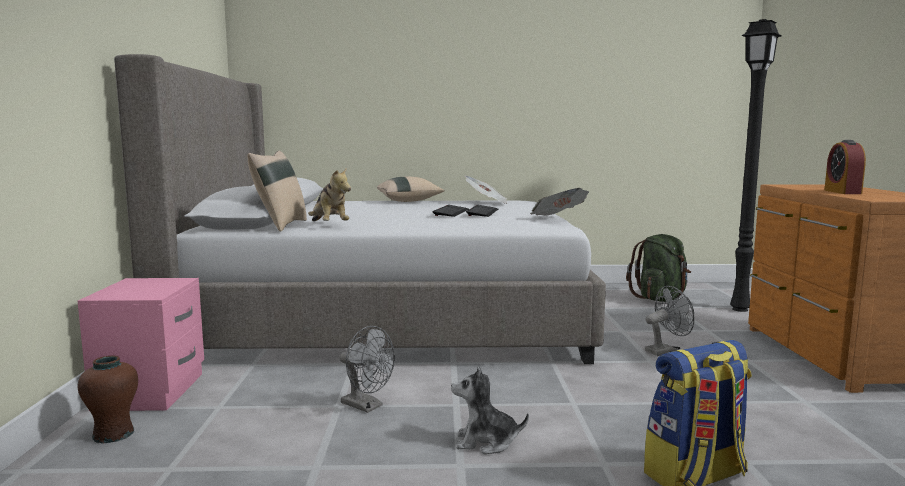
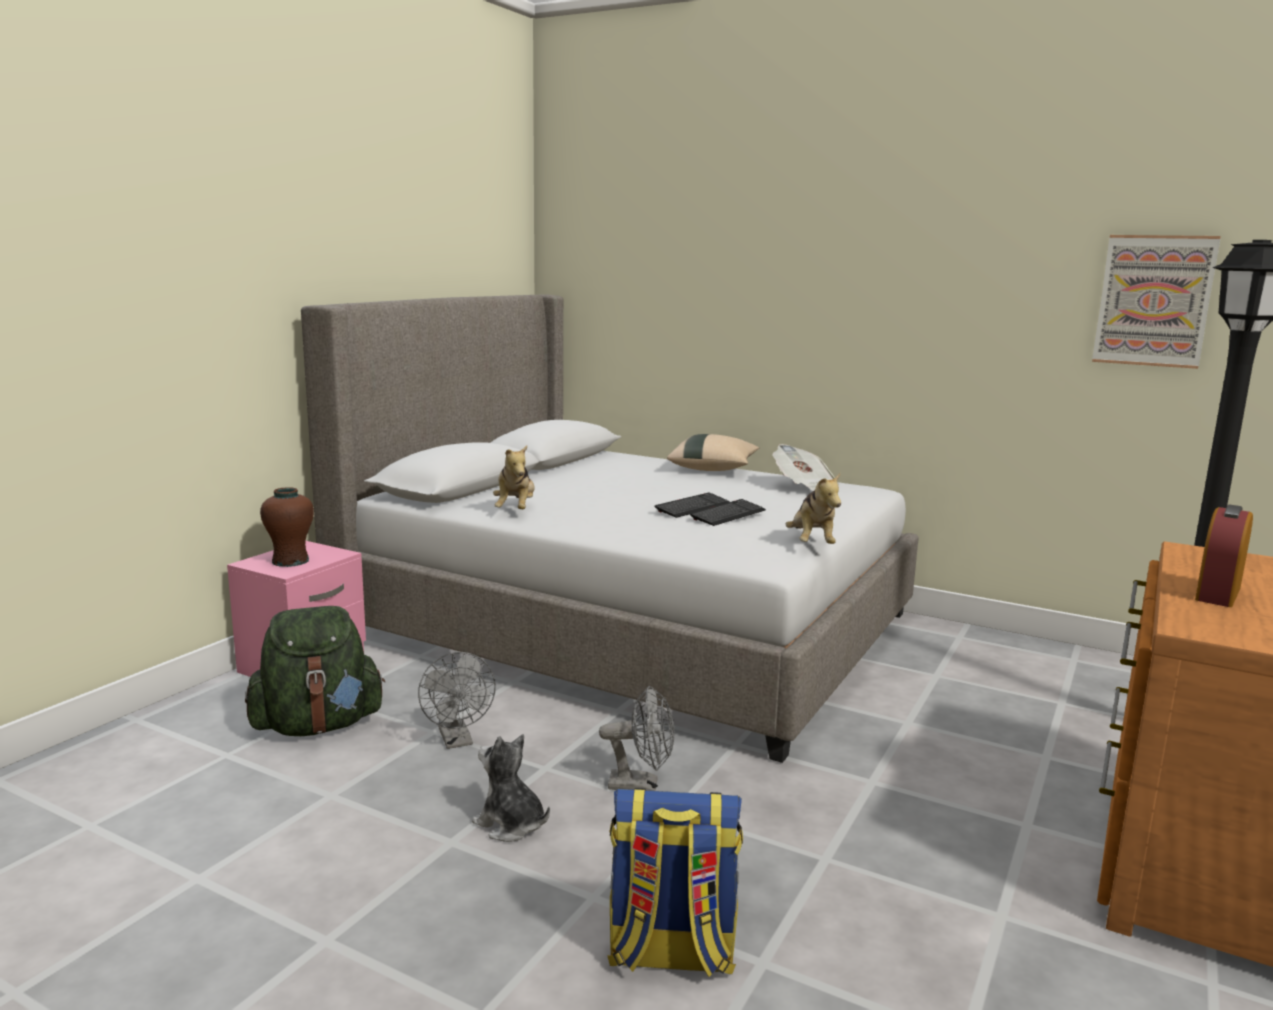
camera: 30 degrees right, 5 degrees up
brown vase [77,356,138,444] -> brown vase moved to [260,487,314,567]
beige pillow [247,151,307,232] -> none
newspaper [530,188,589,216] -> plush toy [786,473,841,544]
green backpack [626,234,691,302] -> green backpack moved to [245,606,385,736]
grey fan [645,286,694,356] -> grey fan moved to [599,685,675,791]
none -> picture [1092,235,1221,369]

